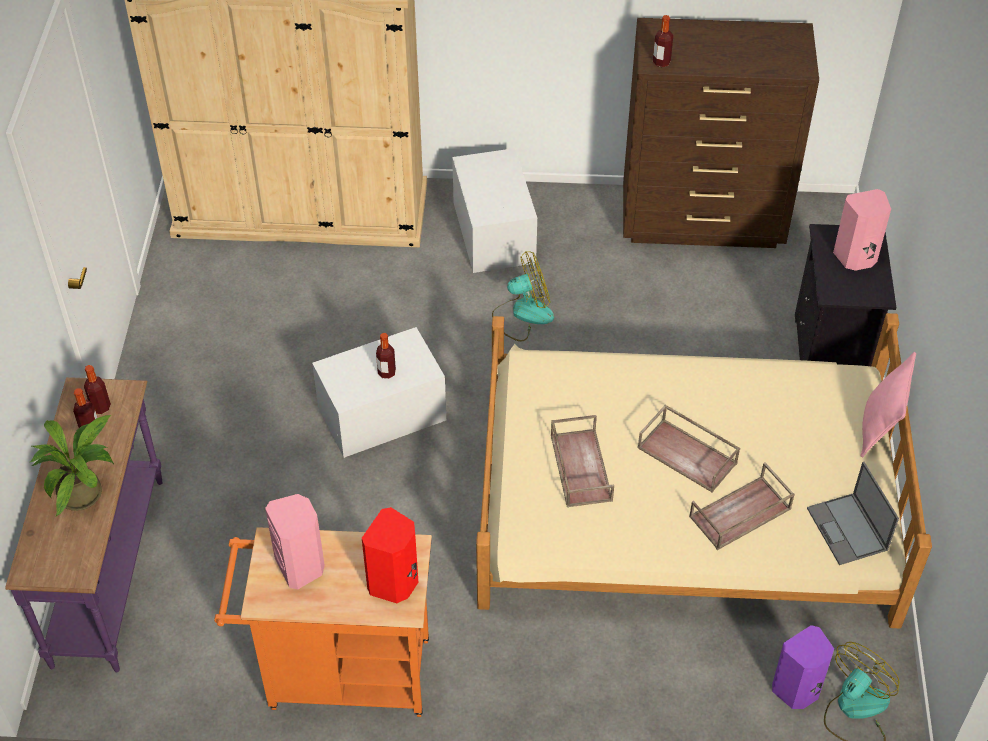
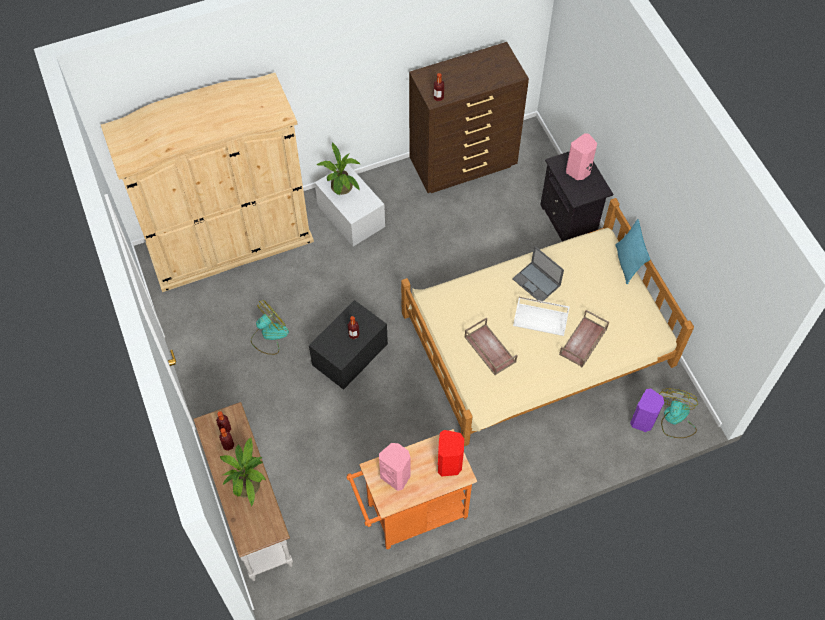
camera: 25 degrees left, 10 degrees up
purple console table [6,377,163,672] -> white console table [194,402,293,581]
white storage box [312,327,446,458] -> black storage box [309,300,388,390]
fan [492,251,554,342] -> fan moved to [251,300,289,355]
brown tray [637,405,740,493] -> white tray [513,297,570,336]
laptop [807,462,899,565] -> laptop moved to [512,246,564,301]
pink pillow [860,352,916,458] -> turquoise pillow [615,219,650,284]
none -> potted plant [316,142,361,195]

